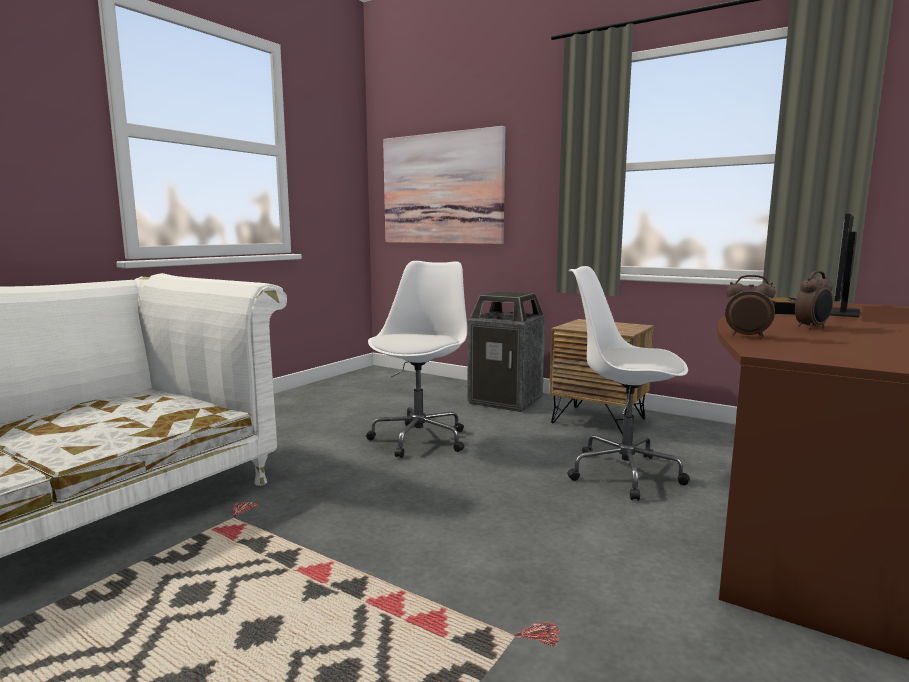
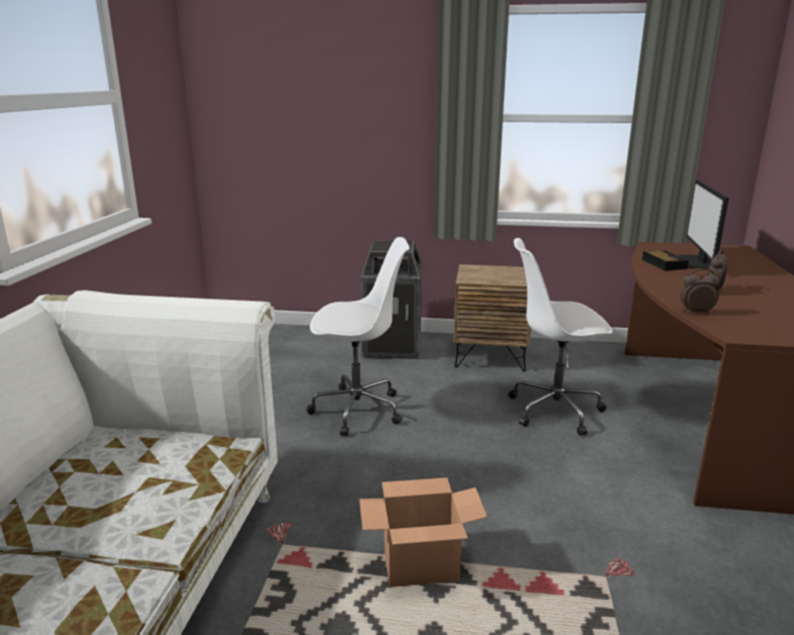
camera: 25 degrees left, 10 degrees up
white office chair [366,261,467,458] -> white office chair turned 90 degrees clockwise [306,237,410,436]
picture [383,126,505,244] -> none
none -> cardboard box [359,478,487,587]

